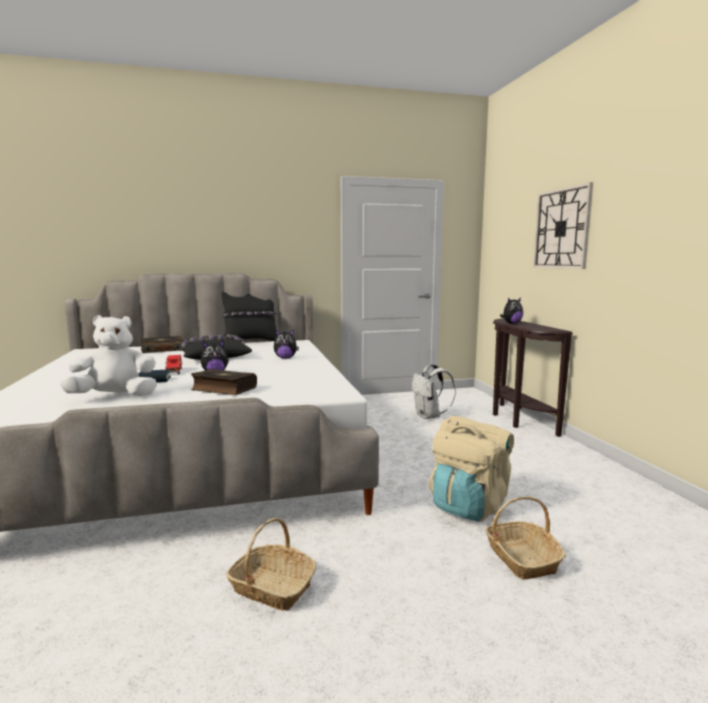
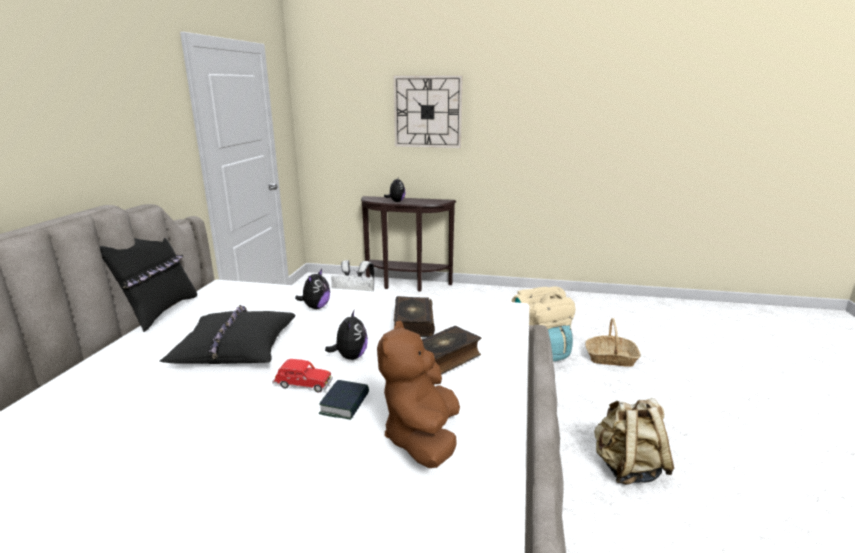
camera: 65 degrees left, 10 degrees up
white plush toy [60,315,157,396] -> brown plush toy [377,320,460,468]
book [140,336,184,353] -> book moved to [394,296,435,337]
basket [226,518,316,611] -> beige backpack [594,398,674,485]

